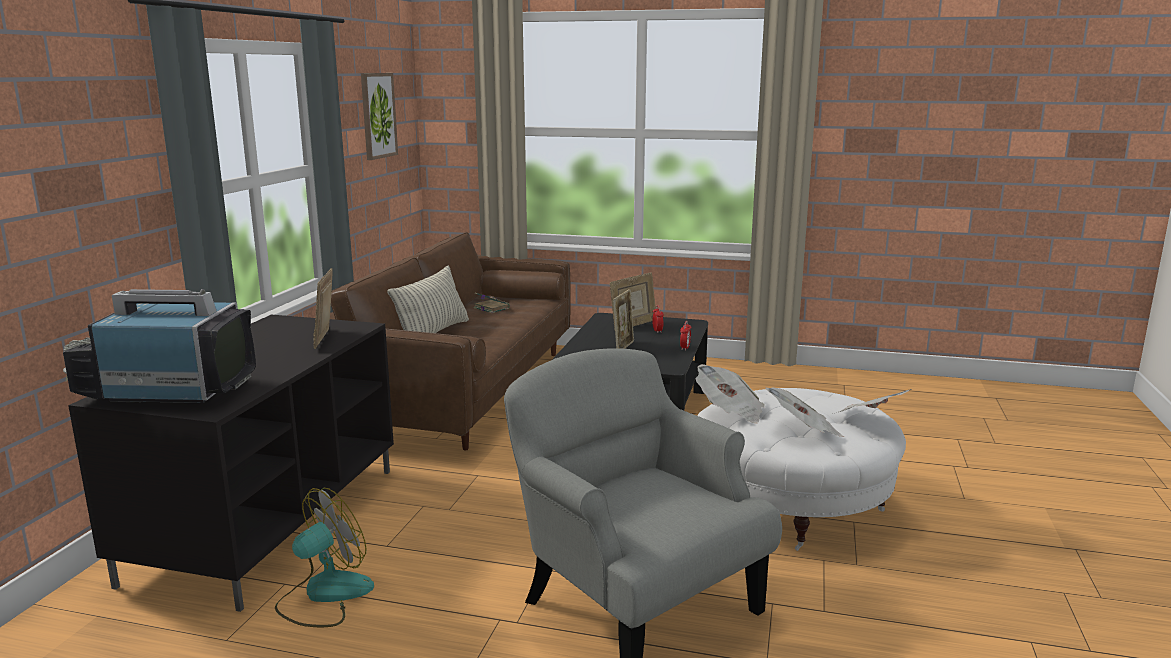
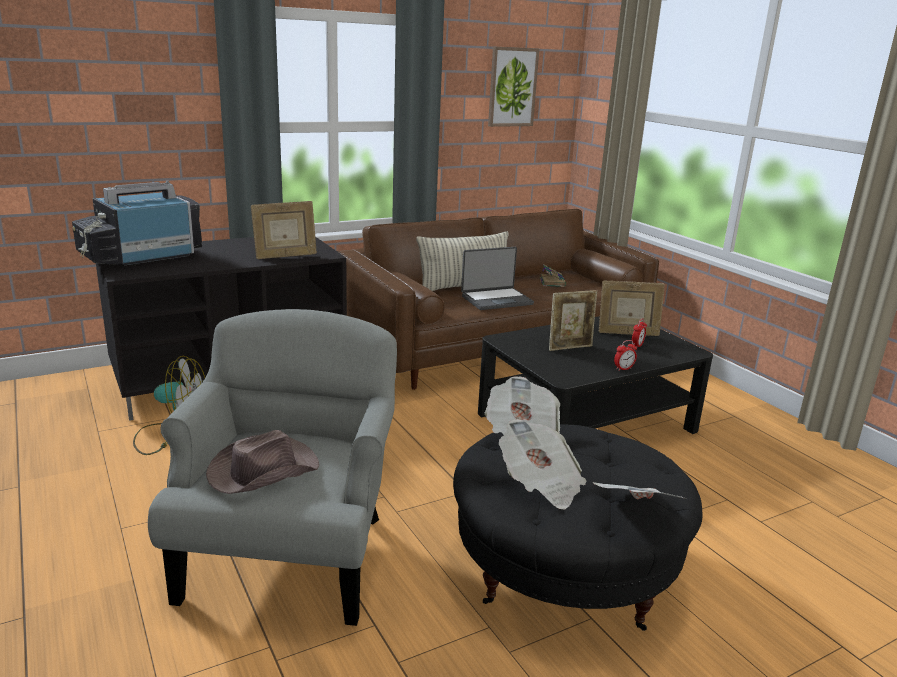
camera: 45 degrees right, 5 degrees up
television [63,289,256,404] -> television turned 90 degrees counterclockwise [72,180,202,266]
picture frame [313,268,332,349] -> picture frame turned 150 degrees counterclockwise [251,201,317,259]
white ottoman [698,388,906,551] -> black ottoman [453,425,702,631]
none -> brown hat [206,430,319,494]
none -> laptop [461,247,534,310]

